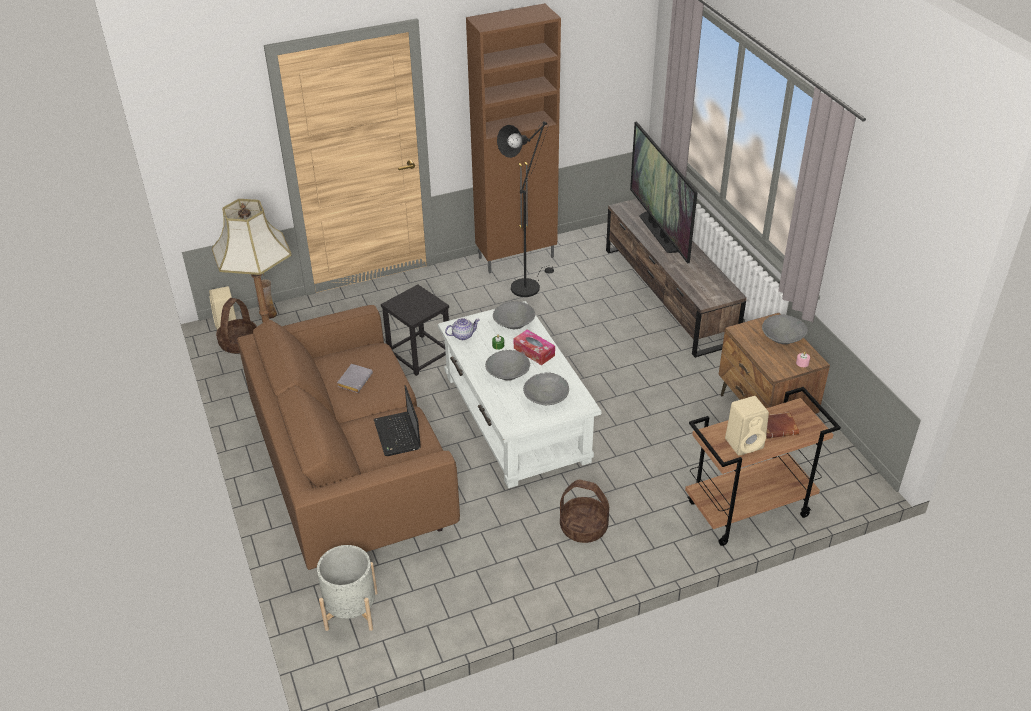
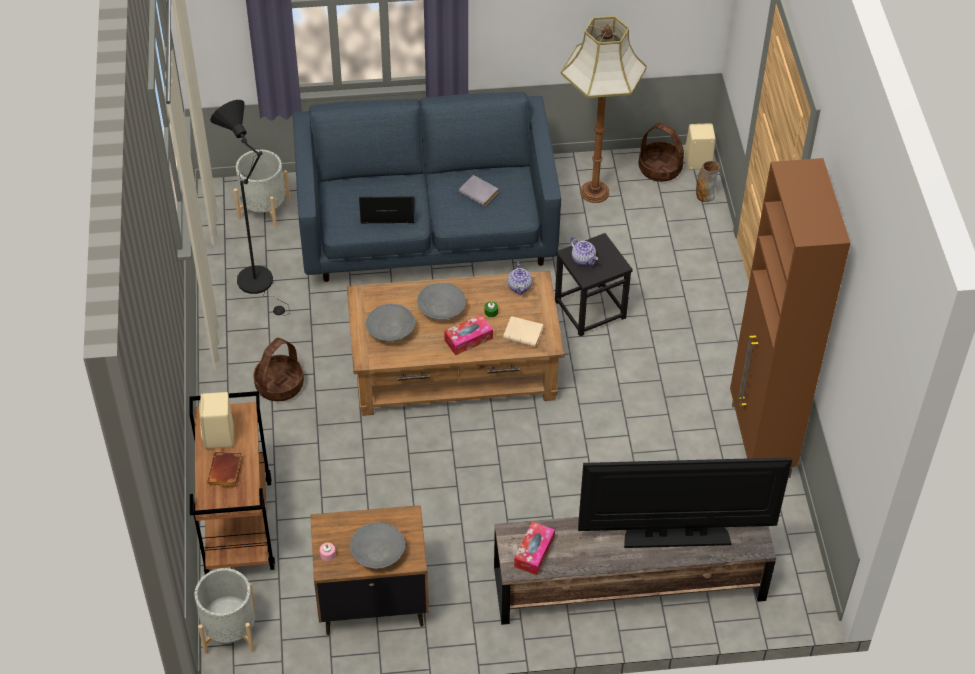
camera: 105 degrees right, 10 degrees up
brown sofa [237,305,460,570] -> blue sofa [293,91,561,282]
white coffee table [438,301,601,488] -> brown coffee table [347,271,565,416]
grey bowl [493,301,535,329] -> beige book [503,316,544,347]
black floor lamp [497,121,554,297] -> black floor lamp moved to [210,100,288,316]
none -> grey planter [195,568,256,654]
none -> tissue box [514,522,555,575]
none -> teapot [570,237,598,265]

